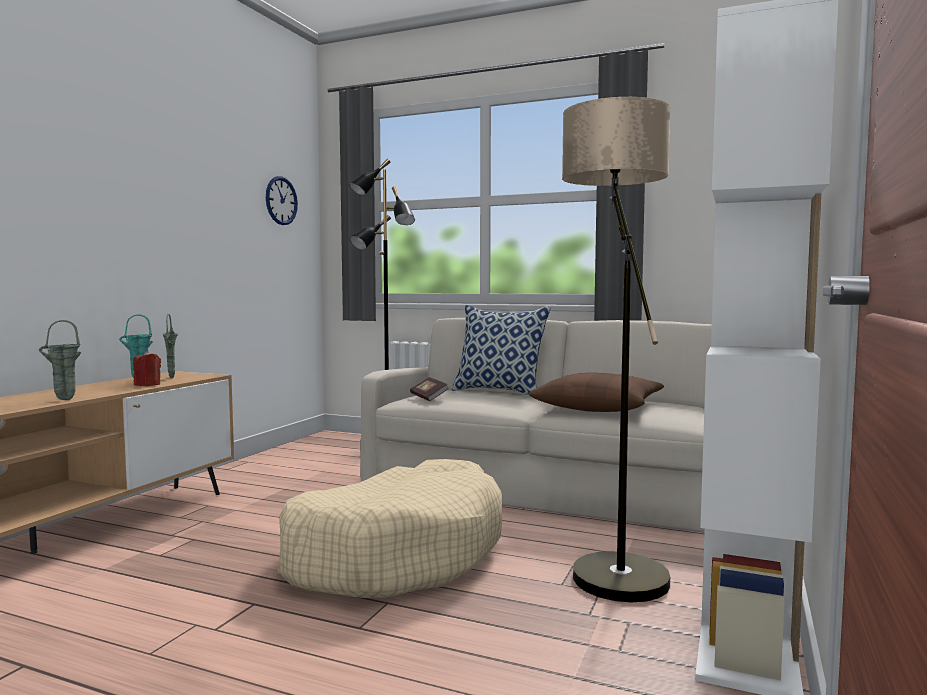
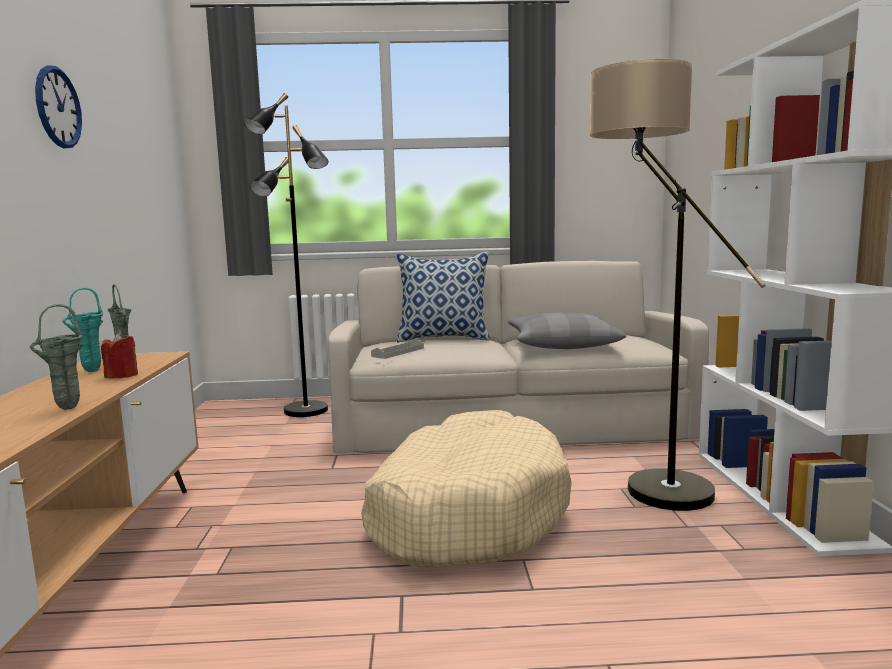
camera: 25 degrees left, 5 degrees up
wall clock [266,176,298,225] -> wall clock moved to [35,65,82,148]
book [410,377,448,401] -> grey tray [371,338,424,359]
brown pillow [529,373,664,412] -> grey pillow [508,312,626,349]

